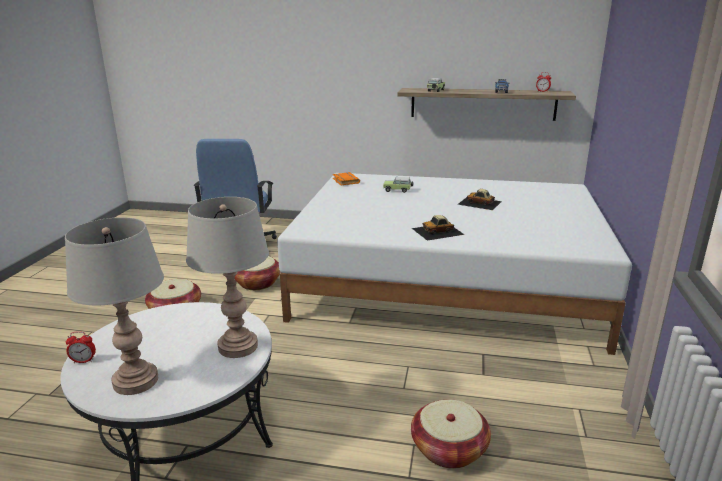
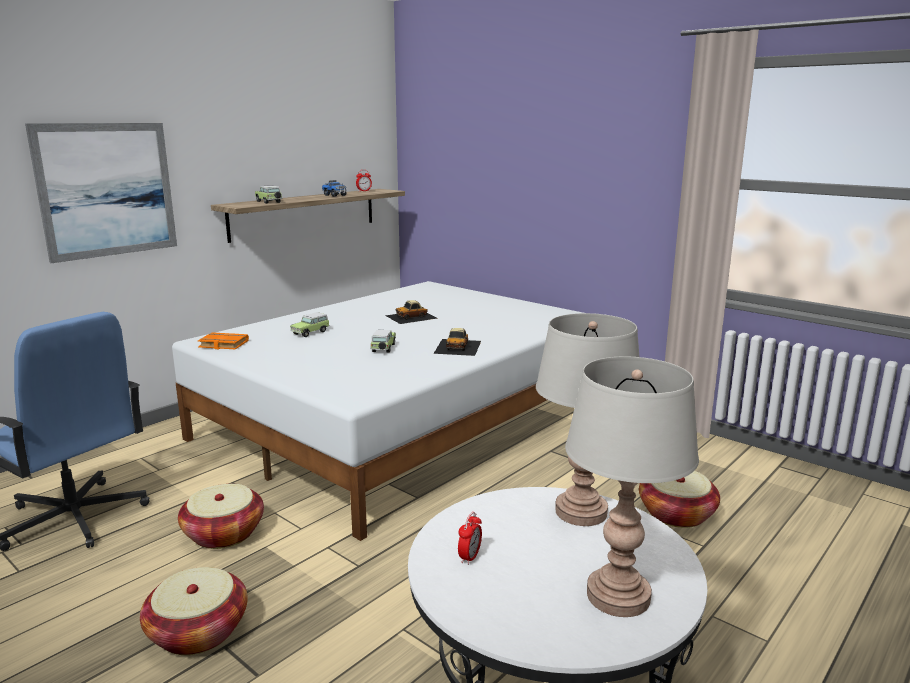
camera: 60 degrees left, 5 degrees down
alarm clock [66,331,96,363] -> alarm clock moved to [458,512,482,565]
none -> picture [25,123,177,263]
none -> toy car [370,330,396,353]

